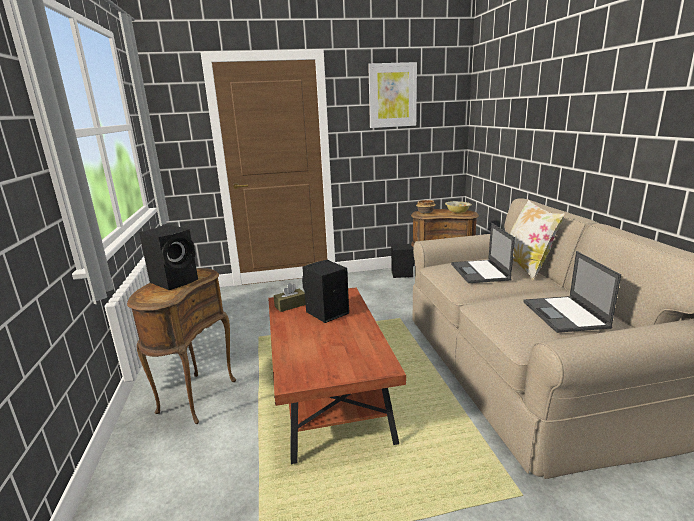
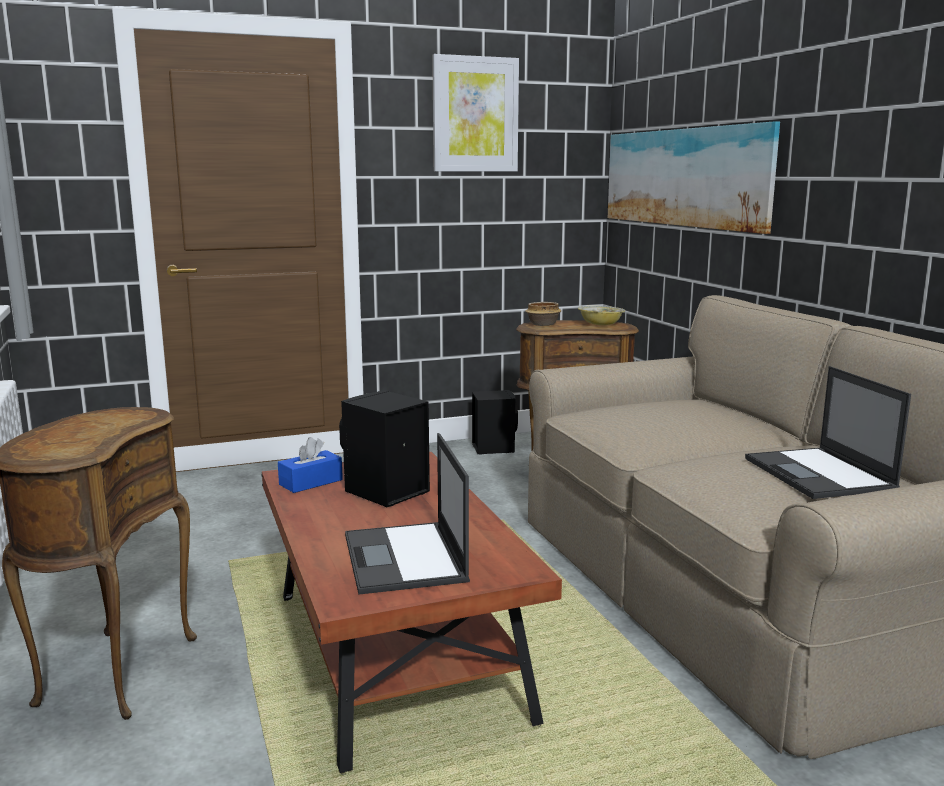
camera: 10 degrees left, 5 degrees down
black speaker [139,225,198,290] -> none
brown tissue box [274,283,306,312] -> blue tissue box [278,437,343,493]
laptop [451,223,515,283] -> laptop moved to [345,433,470,595]
pillow [510,200,565,281] -> none
none -> picture [608,121,780,234]

